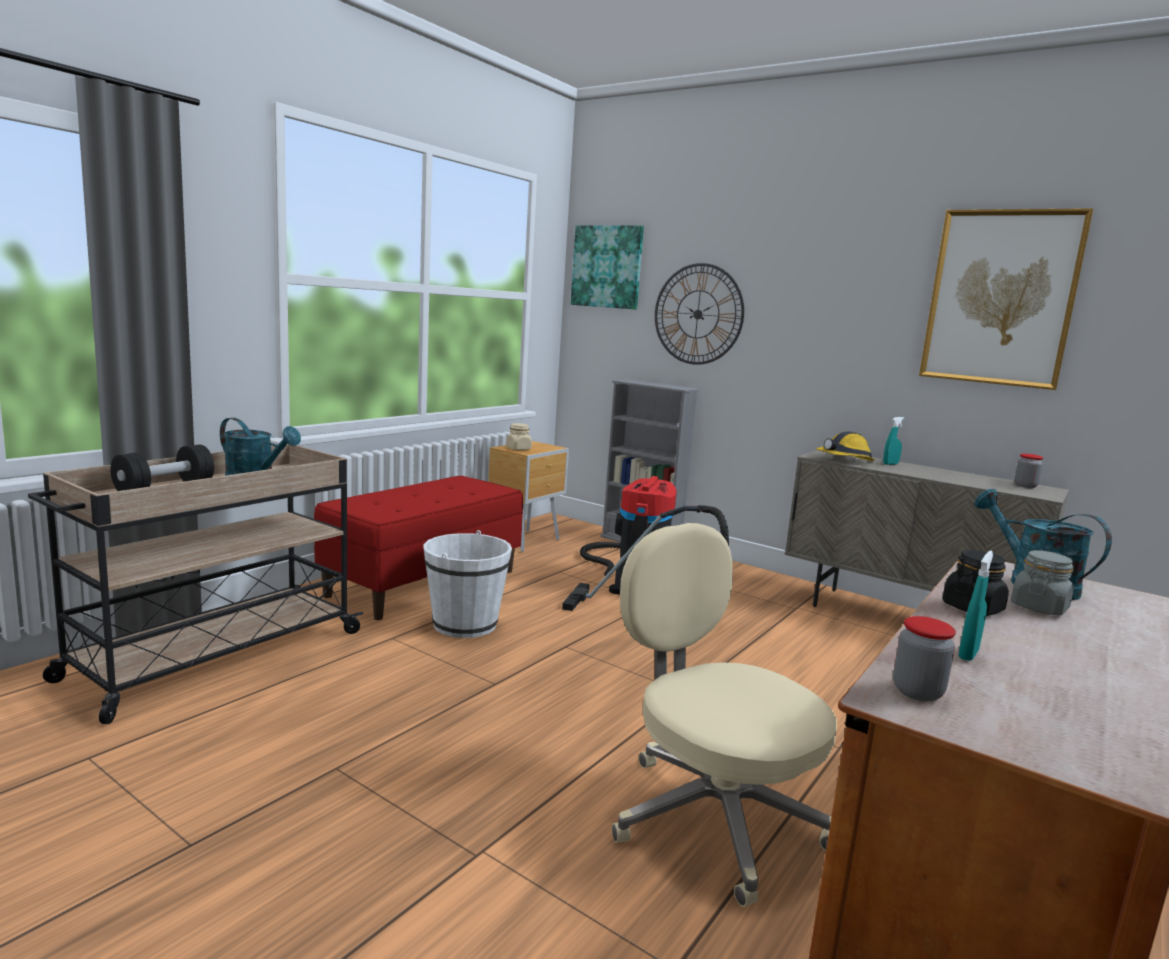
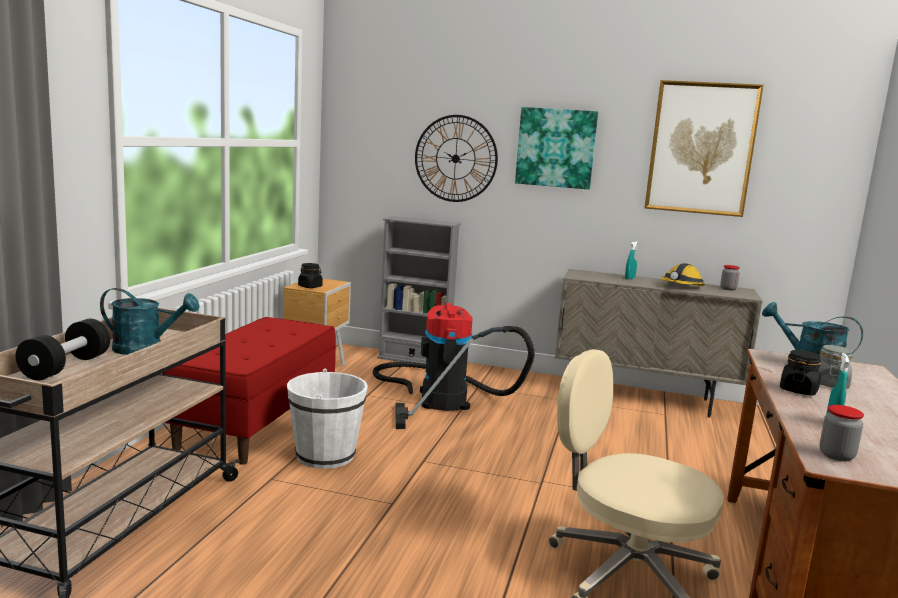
camera: 20 degrees left, 0 degrees up
beige jar [506,423,532,450] -> black jar [298,263,323,288]
picture [571,225,644,309] -> picture moved to [515,107,598,189]
hard hat [816,431,875,461] -> hard hat moved to [662,263,706,286]

